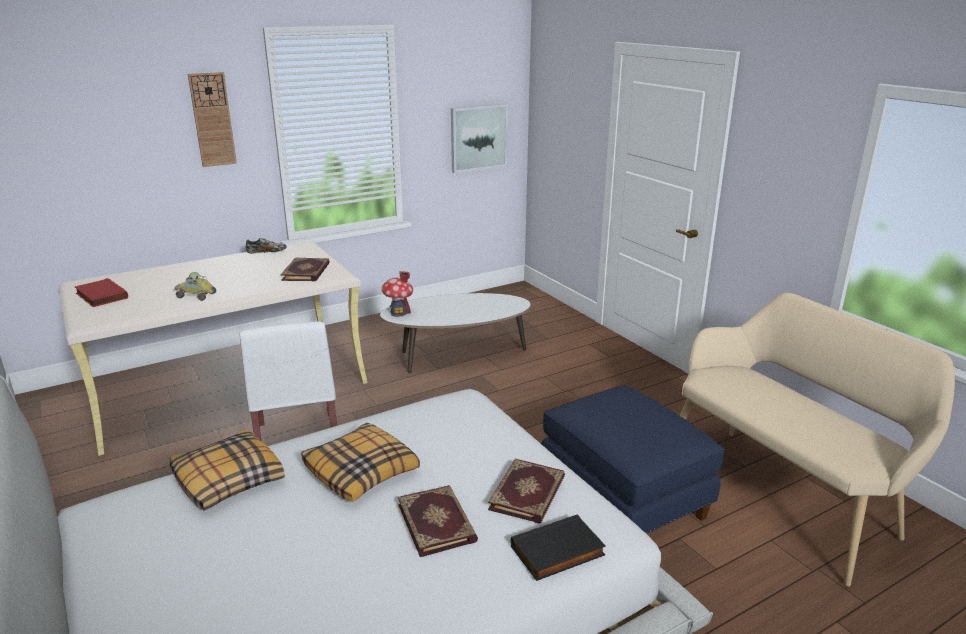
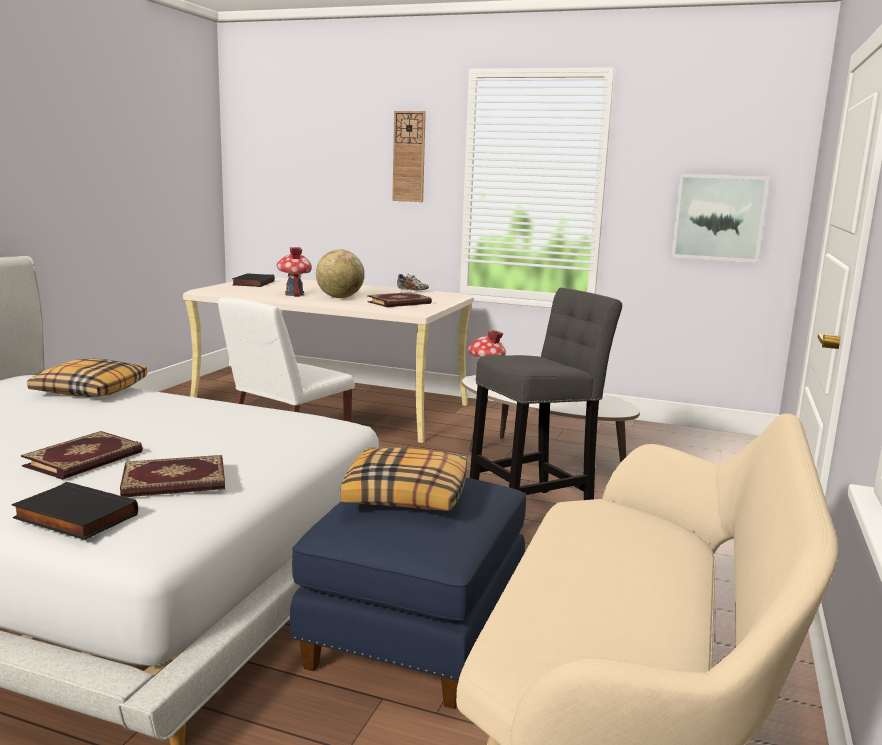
camera: 50 degrees right, 10 degrees down
red book [75,278,128,307] -> black book [232,273,275,287]
toy car [174,272,216,301] -> toy house [277,247,312,297]
pillow [301,423,420,502] -> pillow moved to [340,448,467,511]
none -> globe [316,249,365,298]
none -> grey stool [470,288,622,500]

